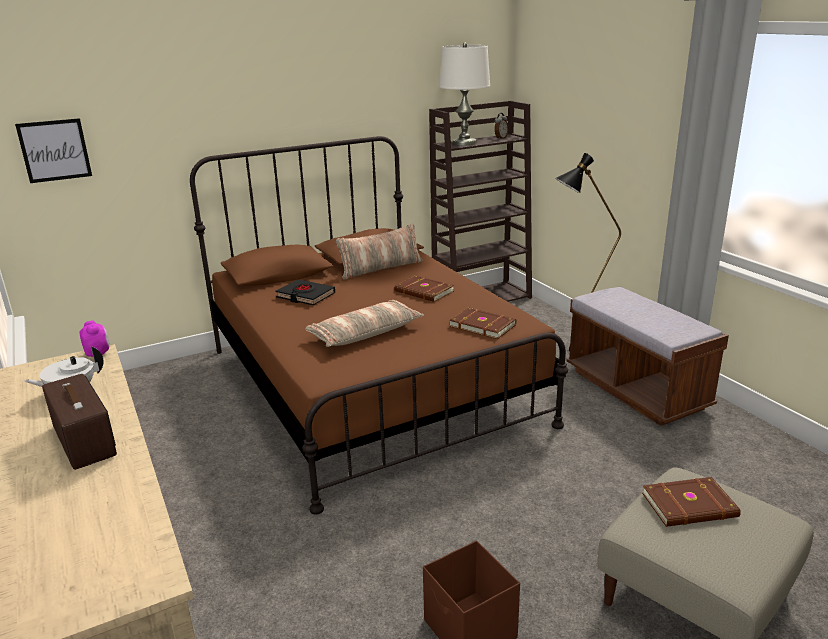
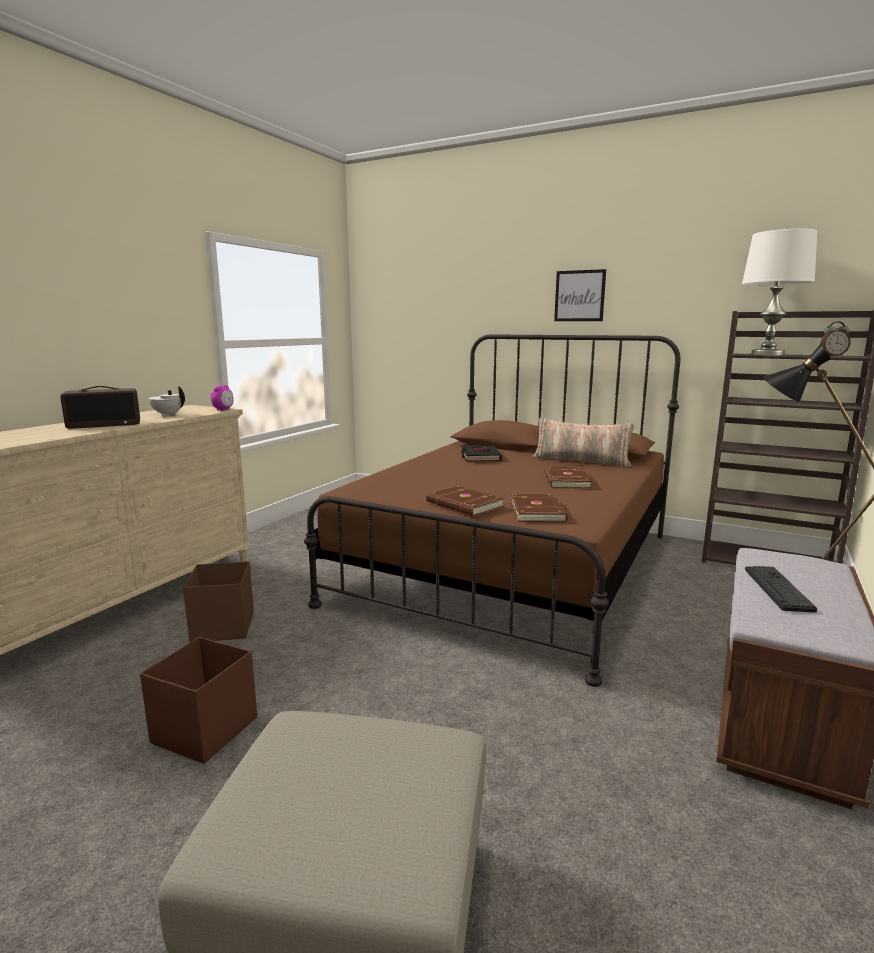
camera: 55 degrees right, 10 degrees down
picture [15,118,92,183] -> picture moved to [554,269,606,321]
radio [42,374,117,470] -> radio turned 45 degrees clockwise [60,386,140,429]
pillow [305,300,424,347] -> none
brown book [642,477,741,527] -> brown book moved to [426,486,504,516]
none -> brown storage box [183,561,254,642]
none -> keyboard [745,566,817,613]

